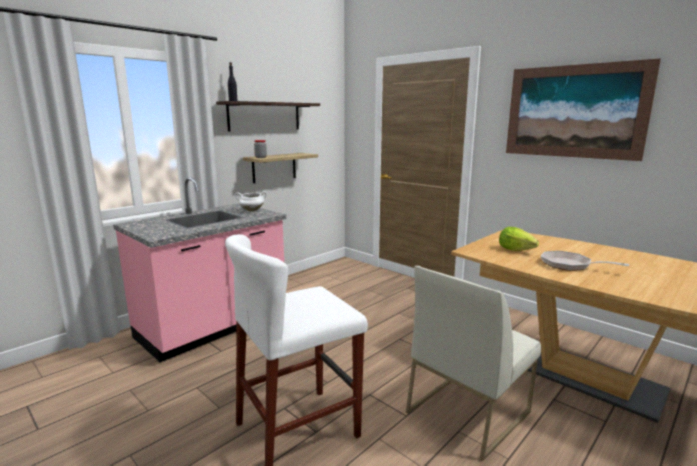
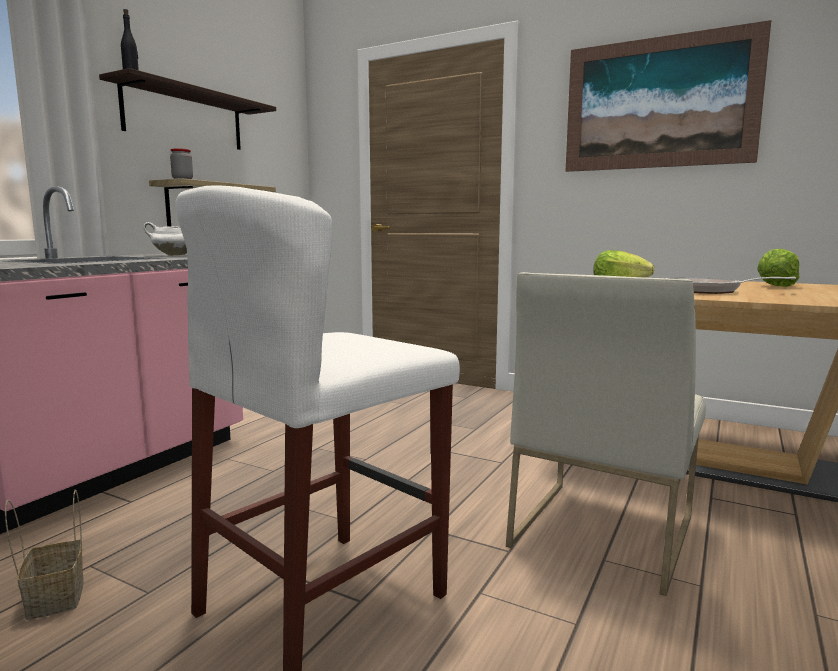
camera: 15 degrees left, 5 degrees down
none -> basket [5,490,84,620]
none -> lettuce [757,249,800,287]

